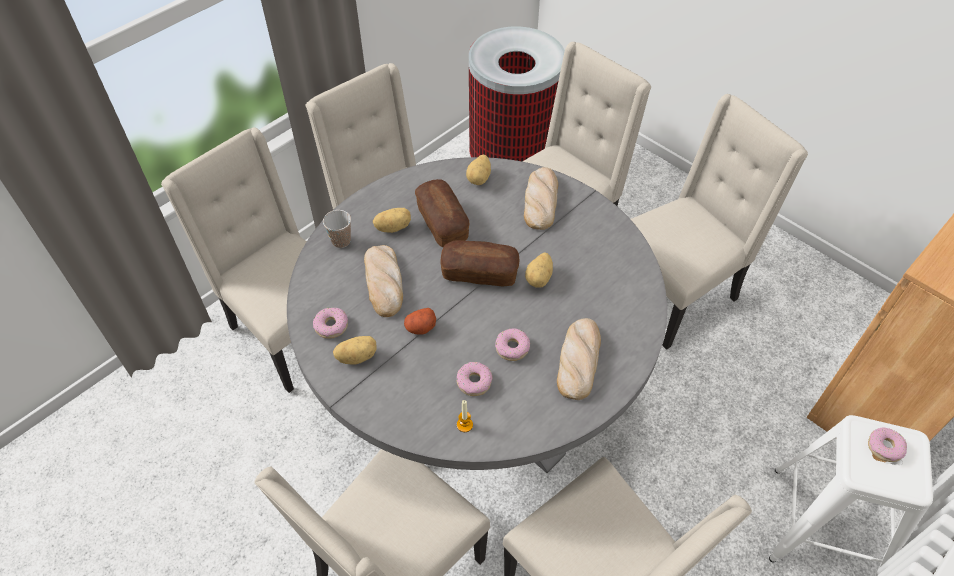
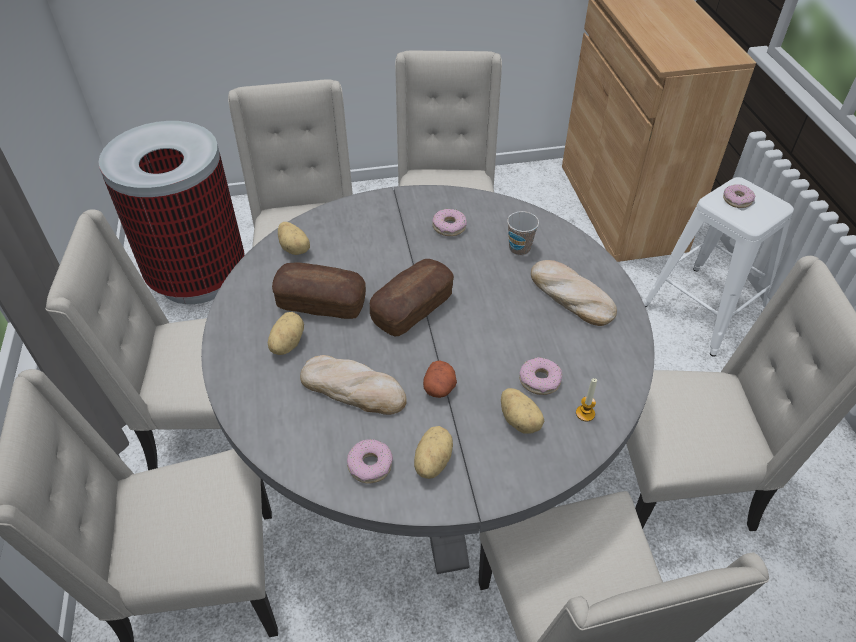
camera: 55 degrees left, 5 degrees down
cup [323,210,351,248] -> cup moved to [507,211,539,256]
donut [495,328,530,361] -> donut moved to [432,209,467,236]
bread [524,167,558,230] -> none
potato [525,252,553,288] -> potato moved to [501,388,545,434]

